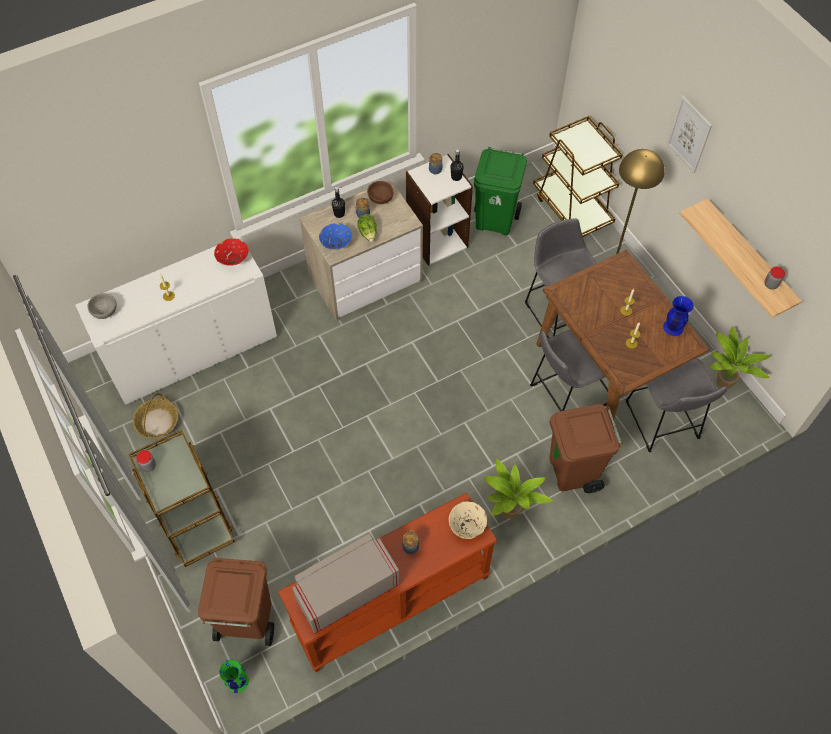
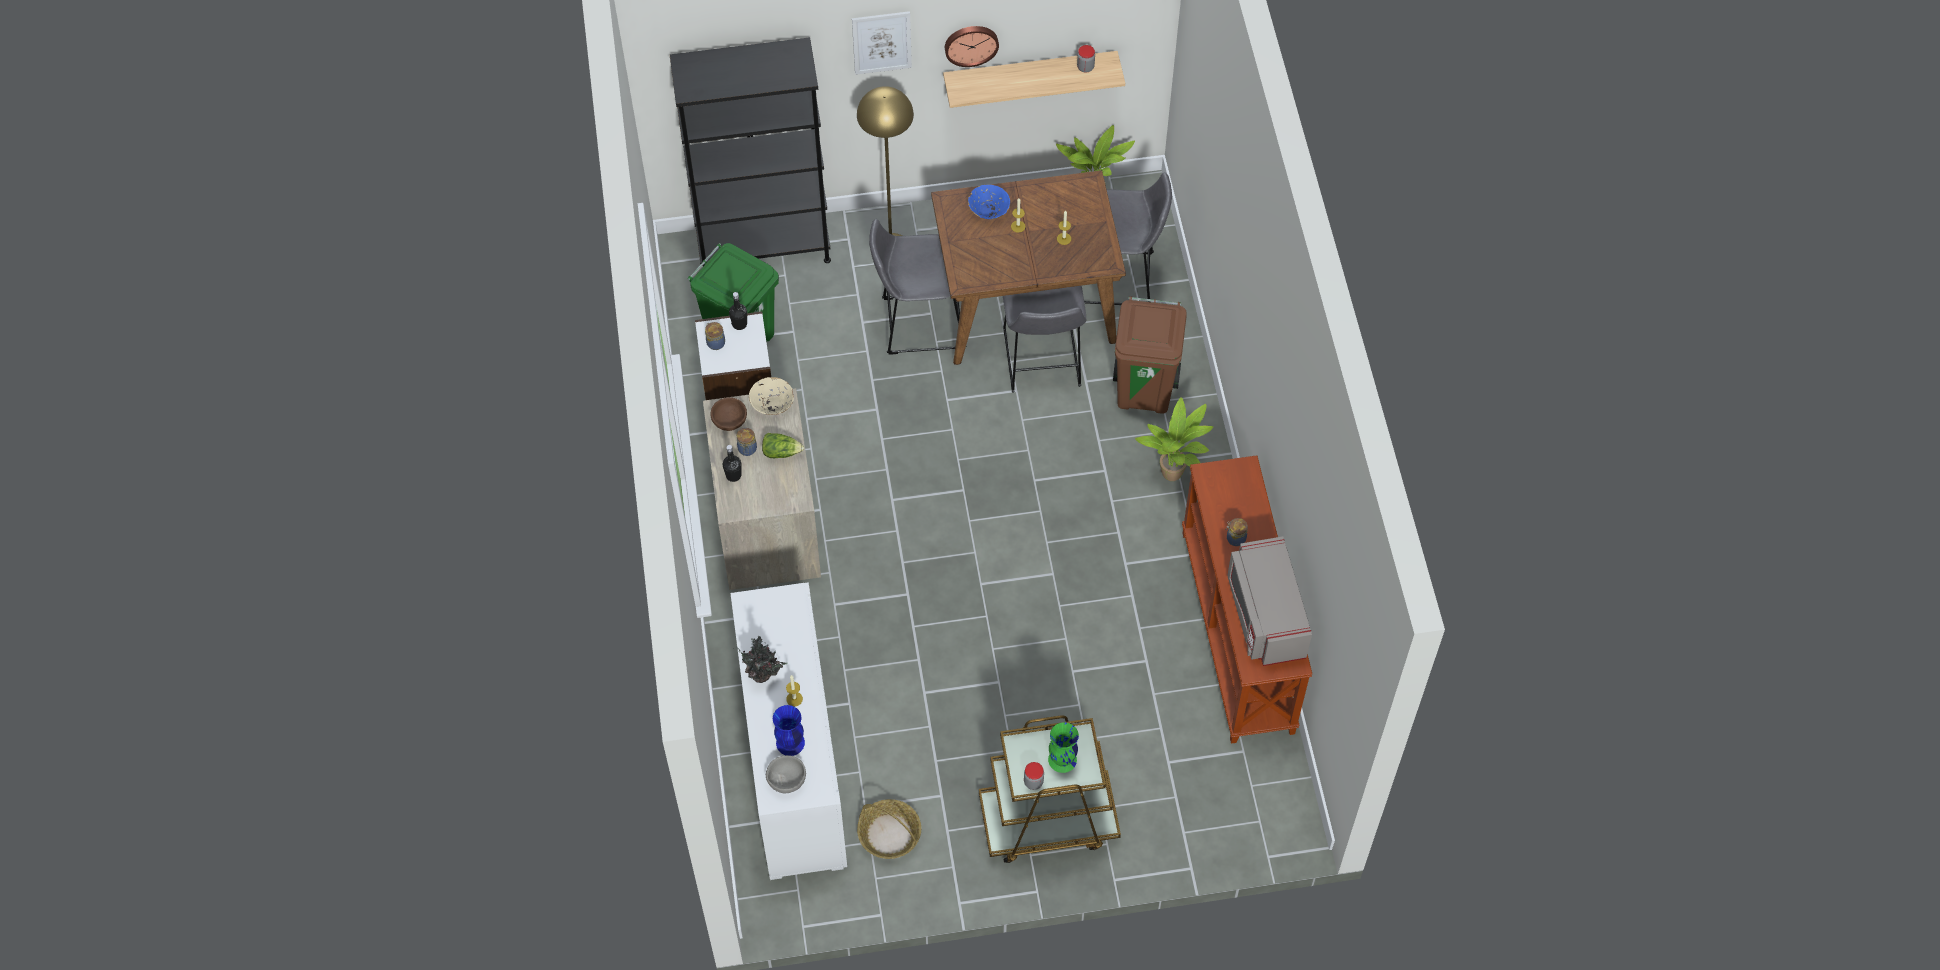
camera: 70 degrees left, 0 degrees up
brown trash can [198,558,274,646] -> none
red bowl [214,238,249,266] -> none
green vase [219,660,249,693] -> green vase moved to [1048,722,1079,773]
blue bowl [319,223,352,250] -> blue bowl moved to [968,184,1010,219]
beige bowl [449,502,487,539] -> beige bowl moved to [749,377,794,415]
brown cart [533,116,623,237] -> black bookcase [670,37,831,266]
blue vase [663,296,694,336] -> blue vase moved to [773,705,805,756]
none -> potted plant [736,636,788,683]
none -> wall clock [945,26,999,67]

